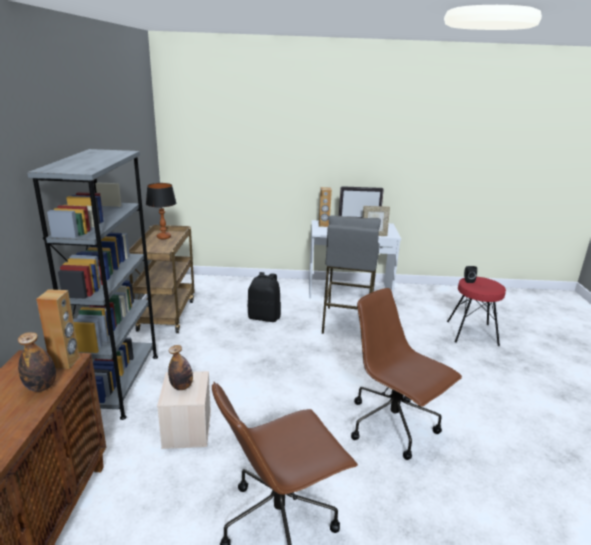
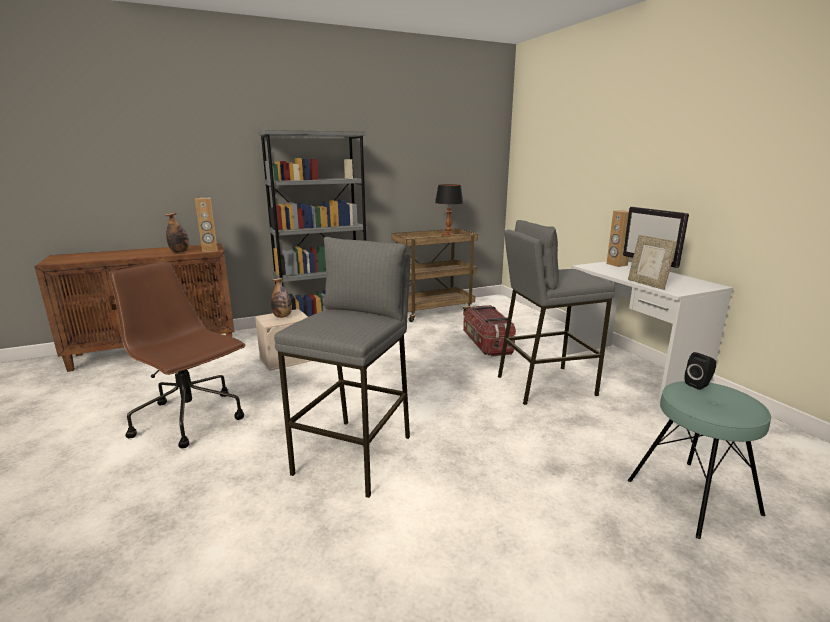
camera: 65 degrees right, 5 degrees down
black backpack [247,272,281,322] -> storage box [463,305,516,356]
brown office chair [351,288,462,460] -> grey stool [274,237,411,498]
red stool [447,277,506,346] -> turquoise stool [628,381,771,539]

